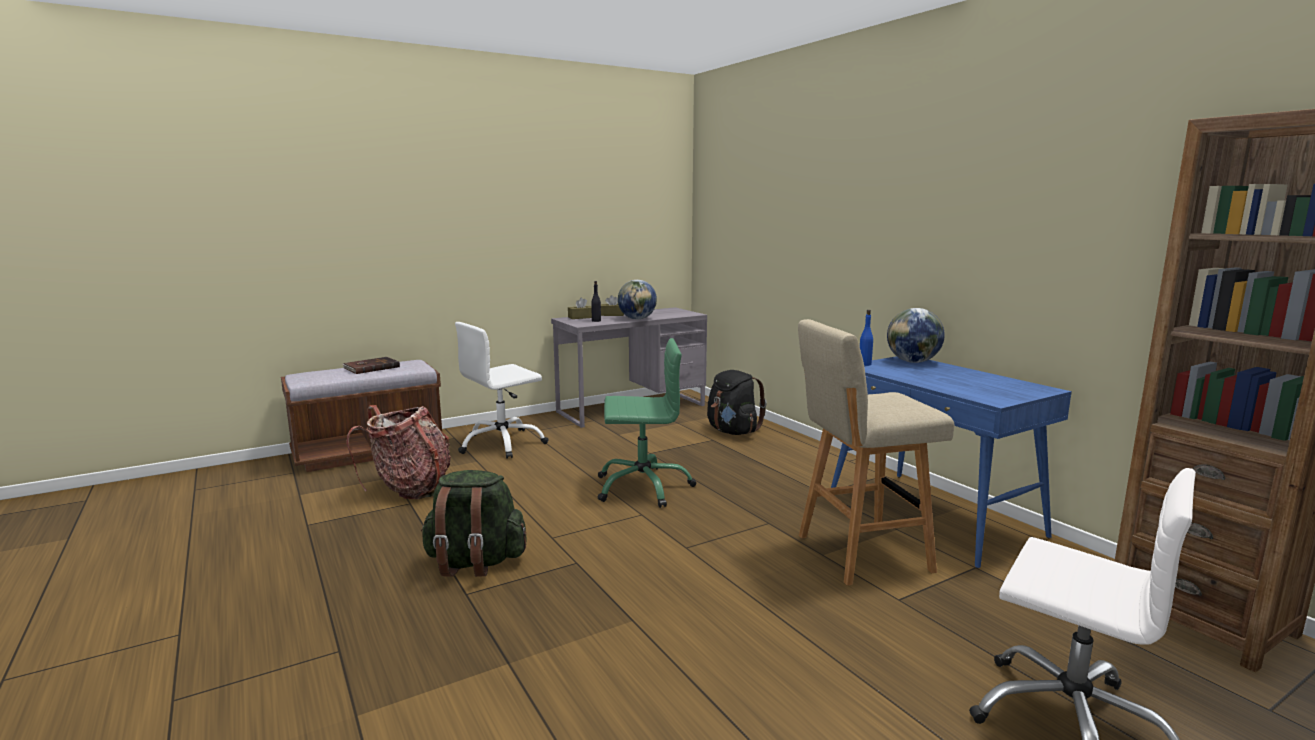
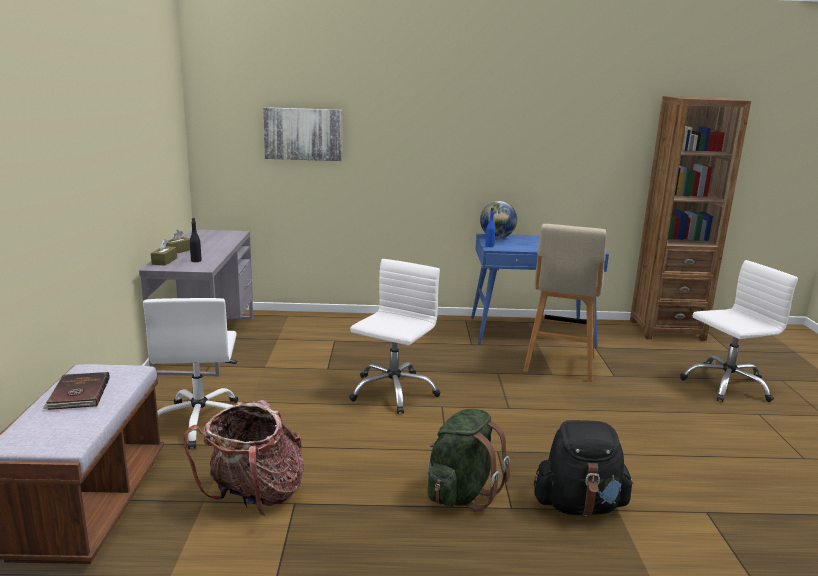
camera: 60 degrees left, 5 degrees up
green office chair [598,338,696,508] -> white office chair [349,259,440,414]
globe [618,280,657,319] -> none
black backpack [707,370,767,435] -> black backpack moved to [534,420,634,516]
none -> picture [263,107,342,161]

